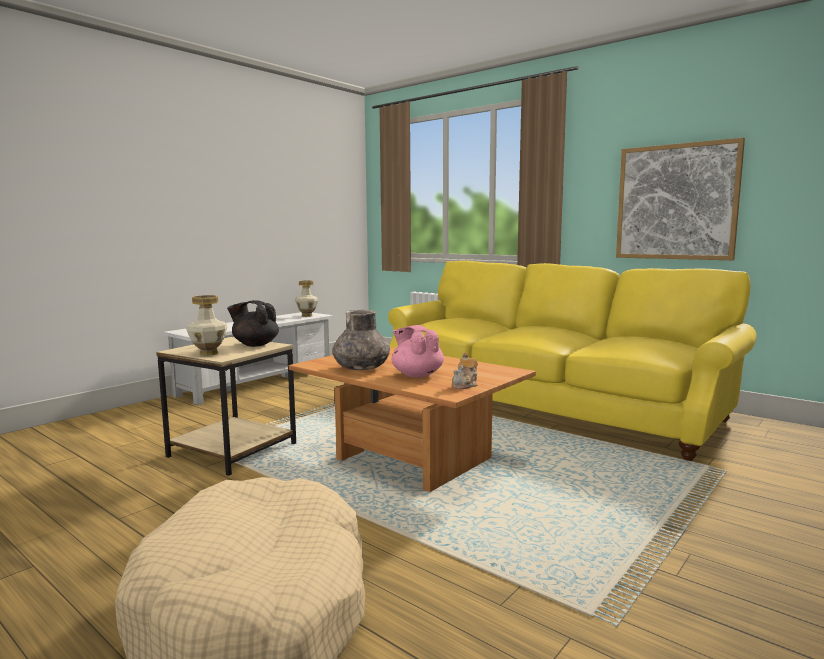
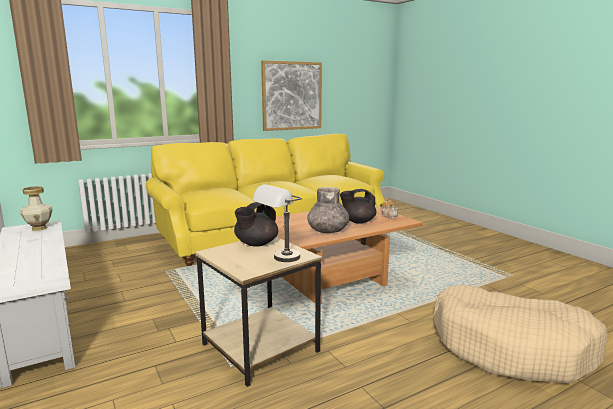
camera: 70 degrees left, 5 degrees up
vase [187,295,227,356] -> grey table lamp [253,184,302,262]
pink teapot [392,325,444,378] -> black teapot [340,189,376,224]

